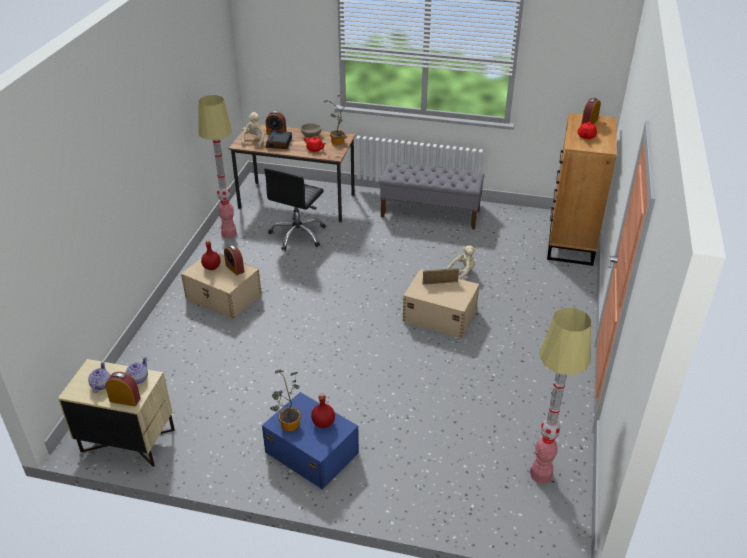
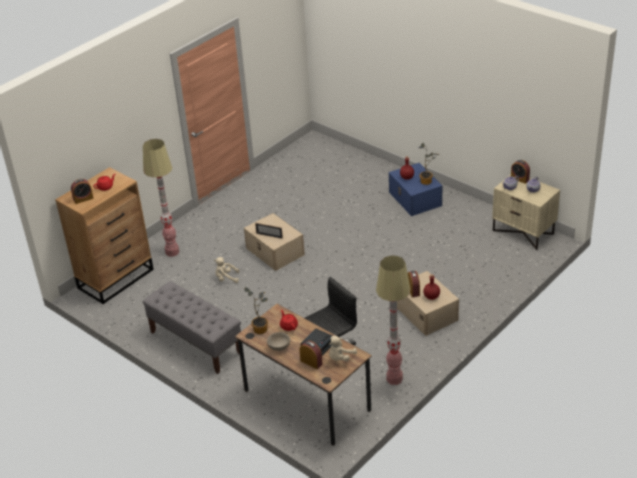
camera: 150 degrees left, 0 degrees up
floor lamp [530,308,591,484] -> floor lamp moved to [143,139,179,257]

